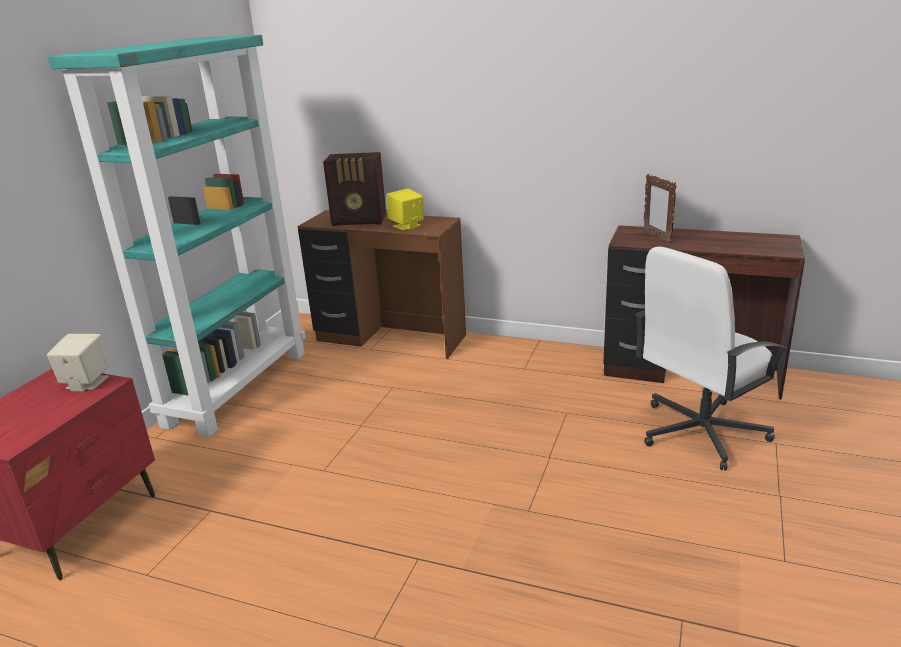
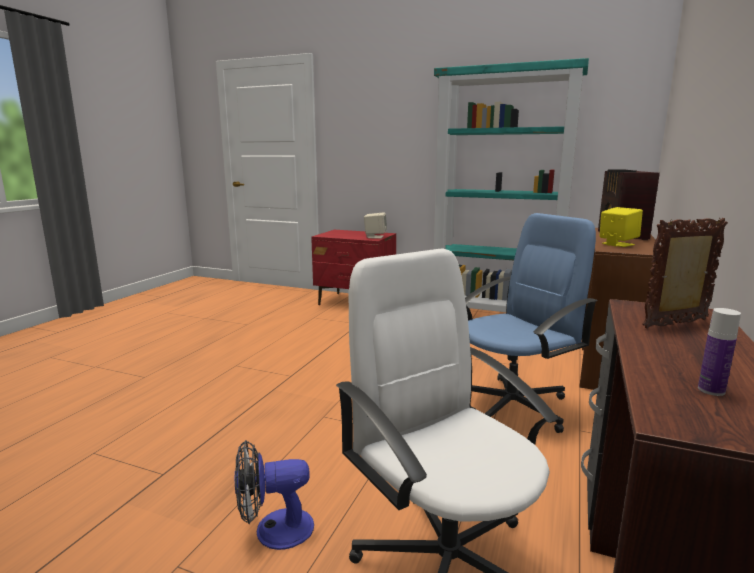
camera: 90 degrees right, 10 degrees down
none -> fan [235,440,314,550]
none -> blue office chair [465,213,598,433]
none -> bottle [698,308,741,396]

